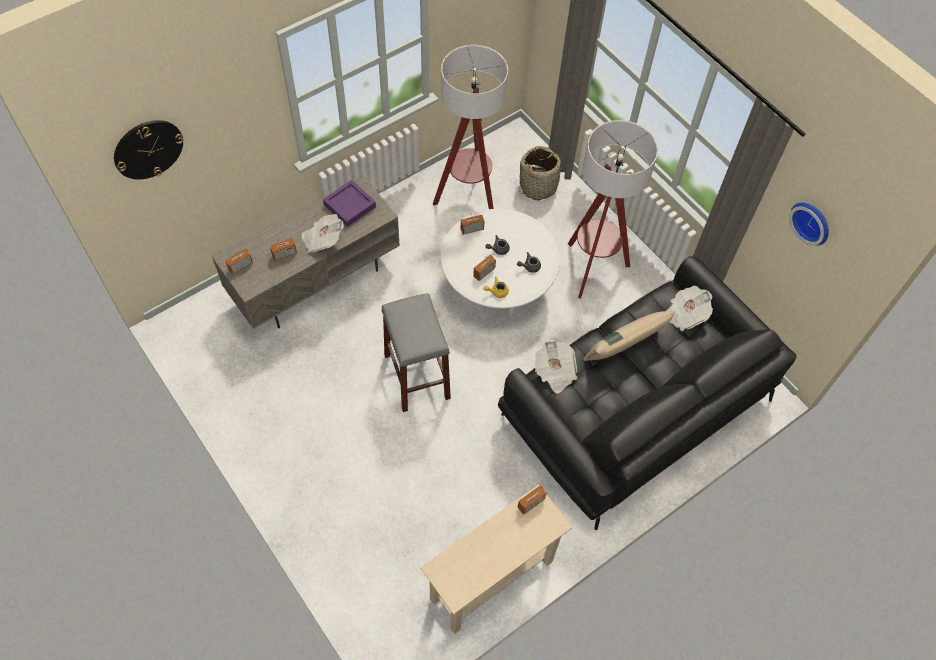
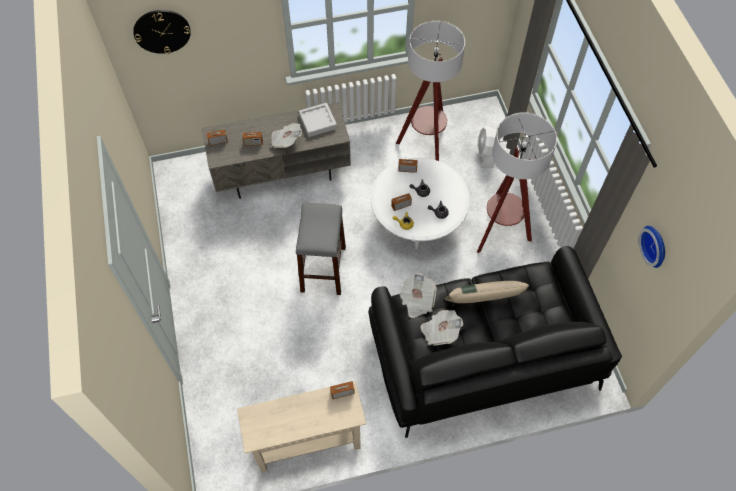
camera: 25 degrees right, 0 degrees up
purple tray [323,180,376,227] -> grey tray [299,103,337,137]
basket [518,146,565,200] -> white fan [477,126,500,168]
newspaper [666,286,713,331] -> newspaper moved to [420,310,463,345]

